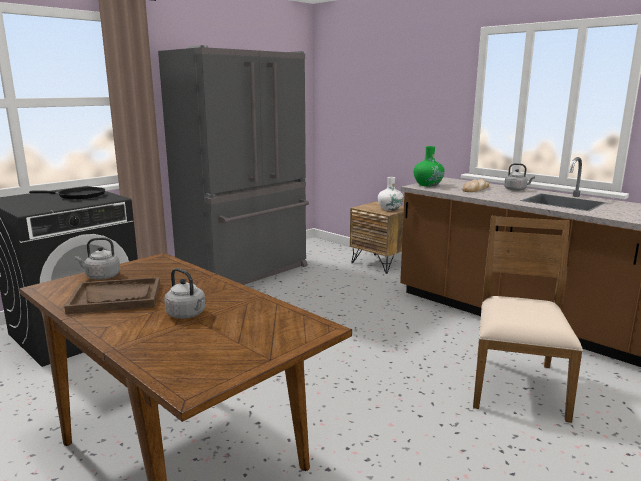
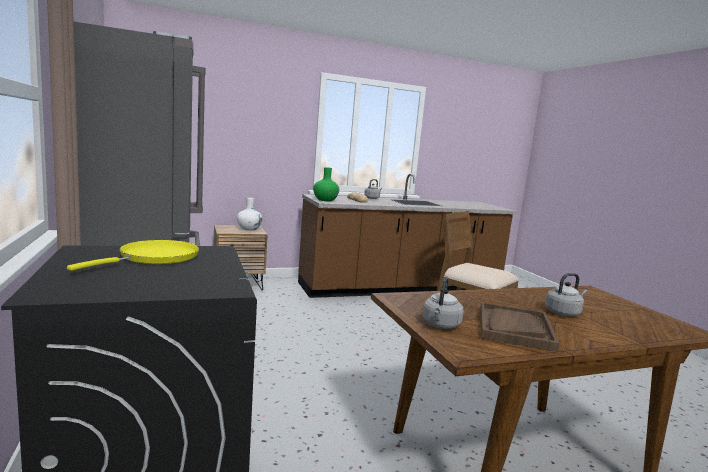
camera: 65 degrees left, 5 degrees down
black frying pan [29,187,105,199] -> yellow frying pan [67,240,199,271]

